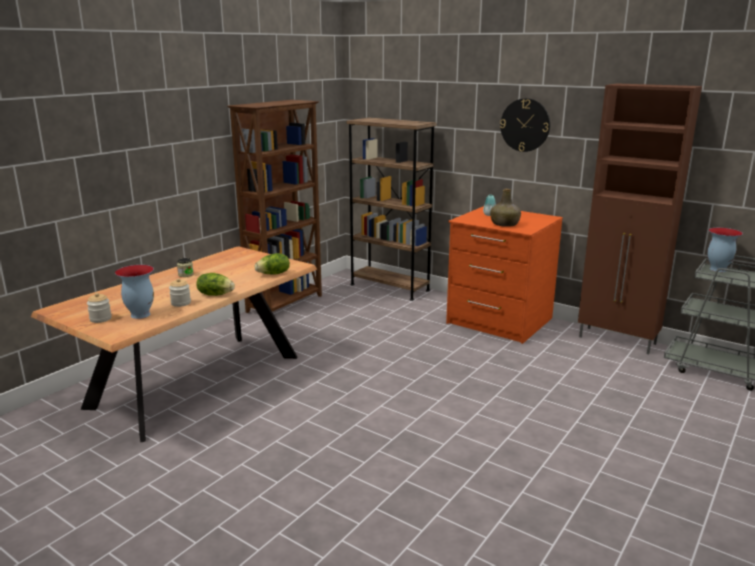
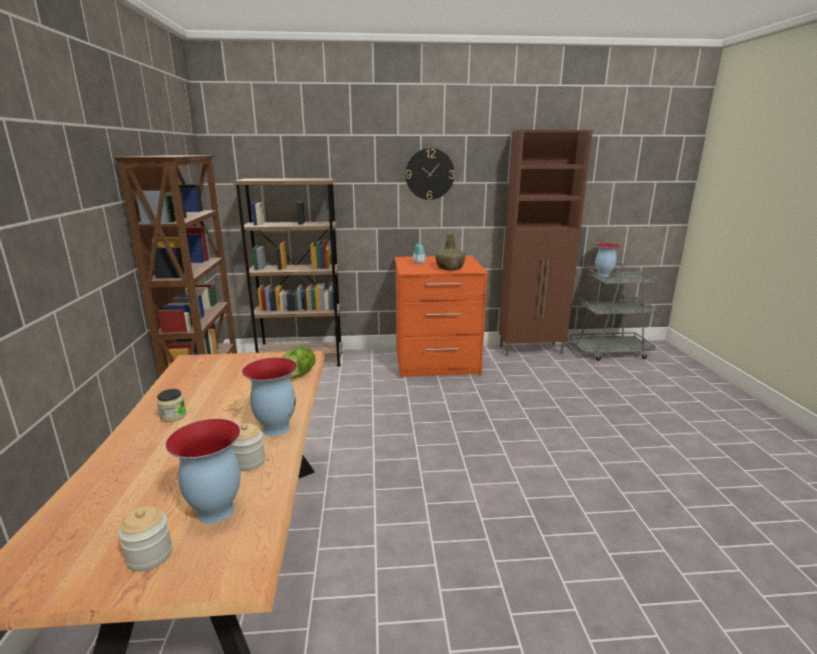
camera: 40 degrees left, 0 degrees up
lettuce [196,273,235,296] -> vase [242,357,297,436]

